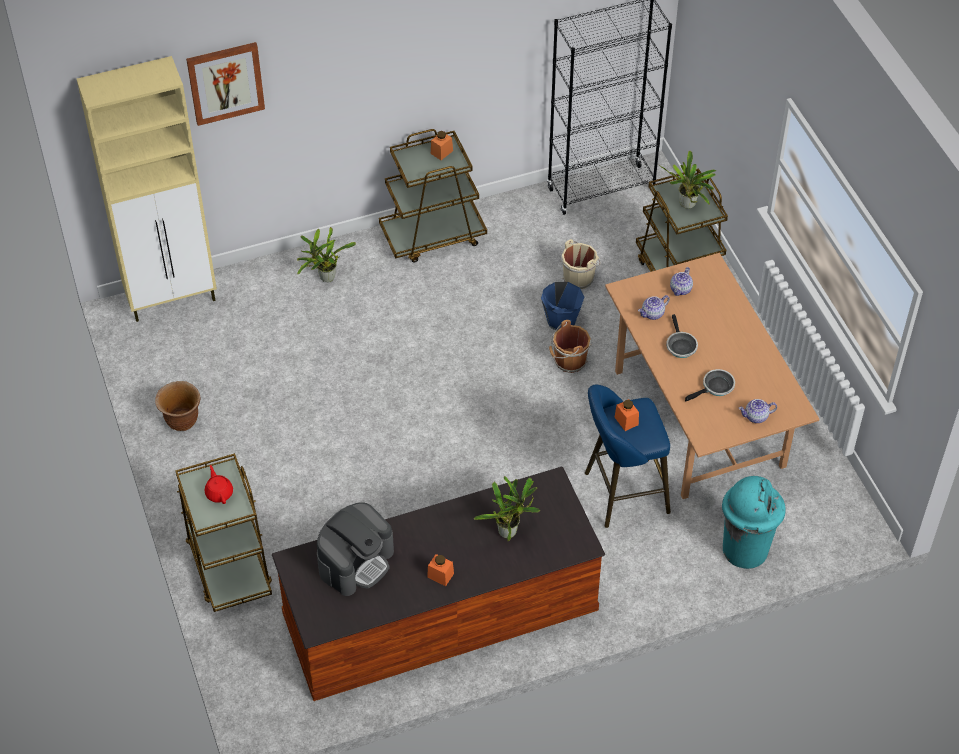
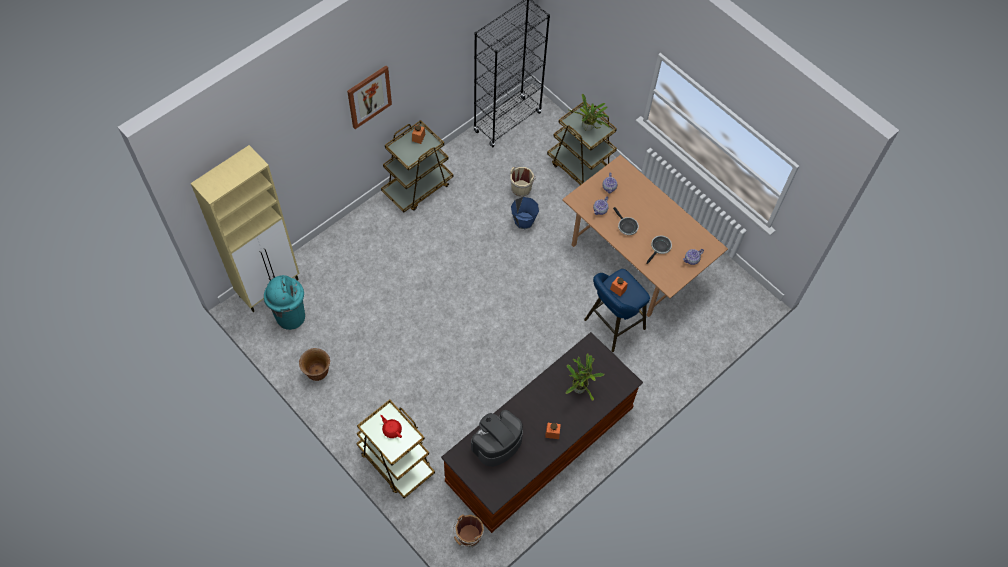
camera: 25 degrees left, 10 degrees up
picture [186,42,265,126] -> picture moved to [347,66,392,129]
potted plant [297,227,356,282] -> none
coffee machine [317,502,394,596] -> coffee machine turned 150 degrees counterclockwise [471,410,523,467]
brown bucket [549,320,592,373] -> brown bucket moved to [453,514,485,548]
turquoise trash can [722,476,786,569] -> turquoise trash can moved to [264,275,305,330]

